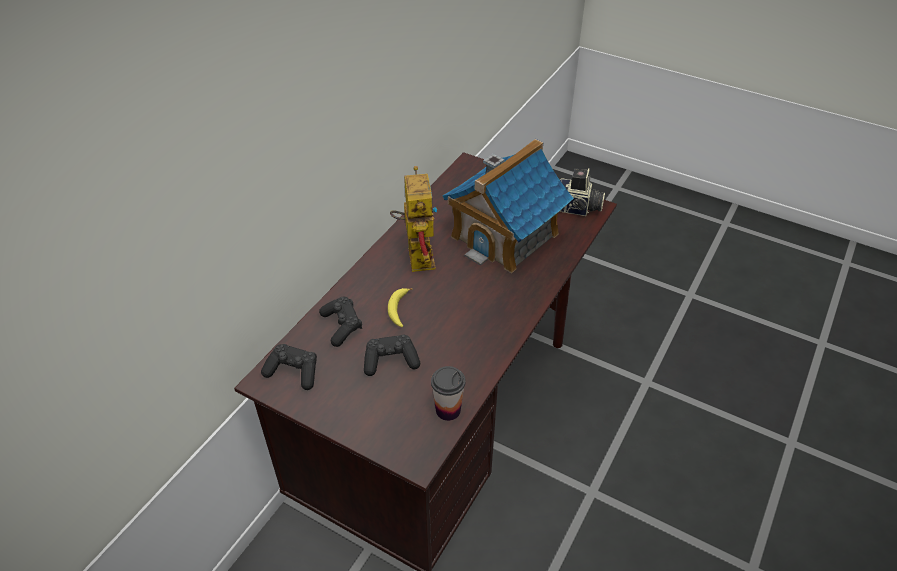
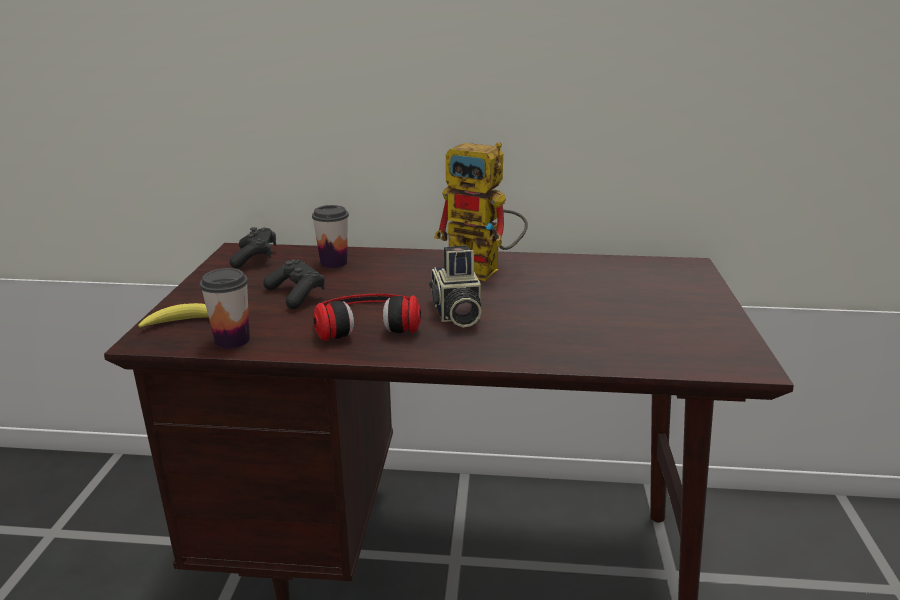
camera: 65 degrees right, 20 degrees down
black game controller [319,297,362,347] -> cup [312,205,349,268]
banana [388,288,412,327] -> banana moved to [138,303,209,328]
toy robot [390,166,437,272] -> toy robot turned 60 degrees clockwise [434,142,528,281]
toy house [443,139,574,273] -> none
camera [559,168,605,216] -> camera moved to [429,246,482,327]
none -> headphones [313,294,421,341]

